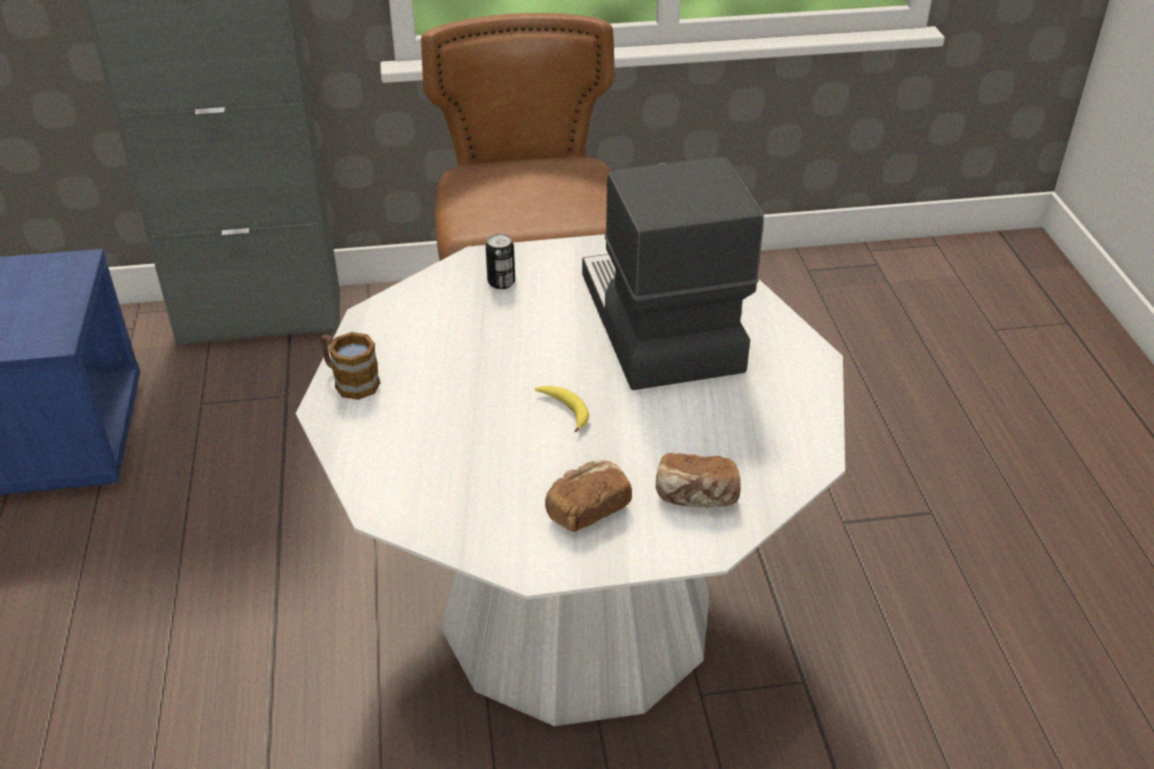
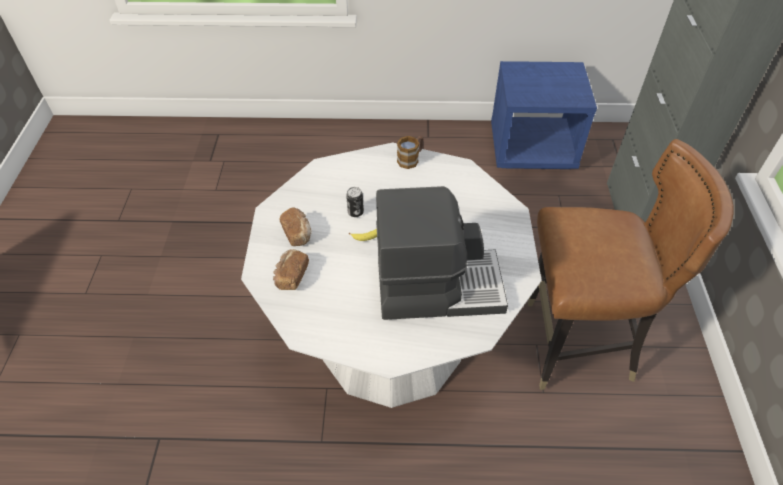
camera: 100 degrees right, 10 degrees up
can [486,234,515,289] -> can moved to [346,187,364,217]

